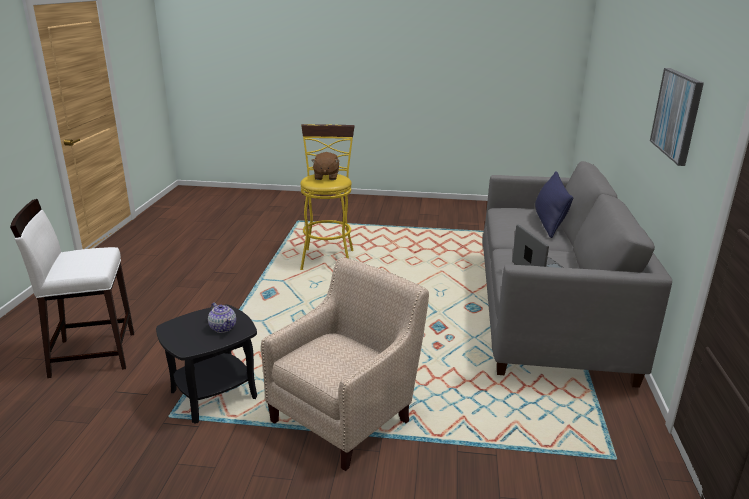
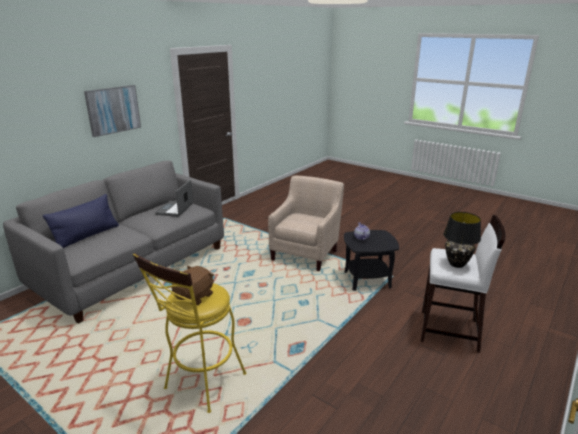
camera: 150 degrees left, 0 degrees up
beige armchair [261,258,429,471] -> beige armchair turned 135 degrees clockwise [268,175,344,271]
none -> black table lamp [443,212,481,268]

